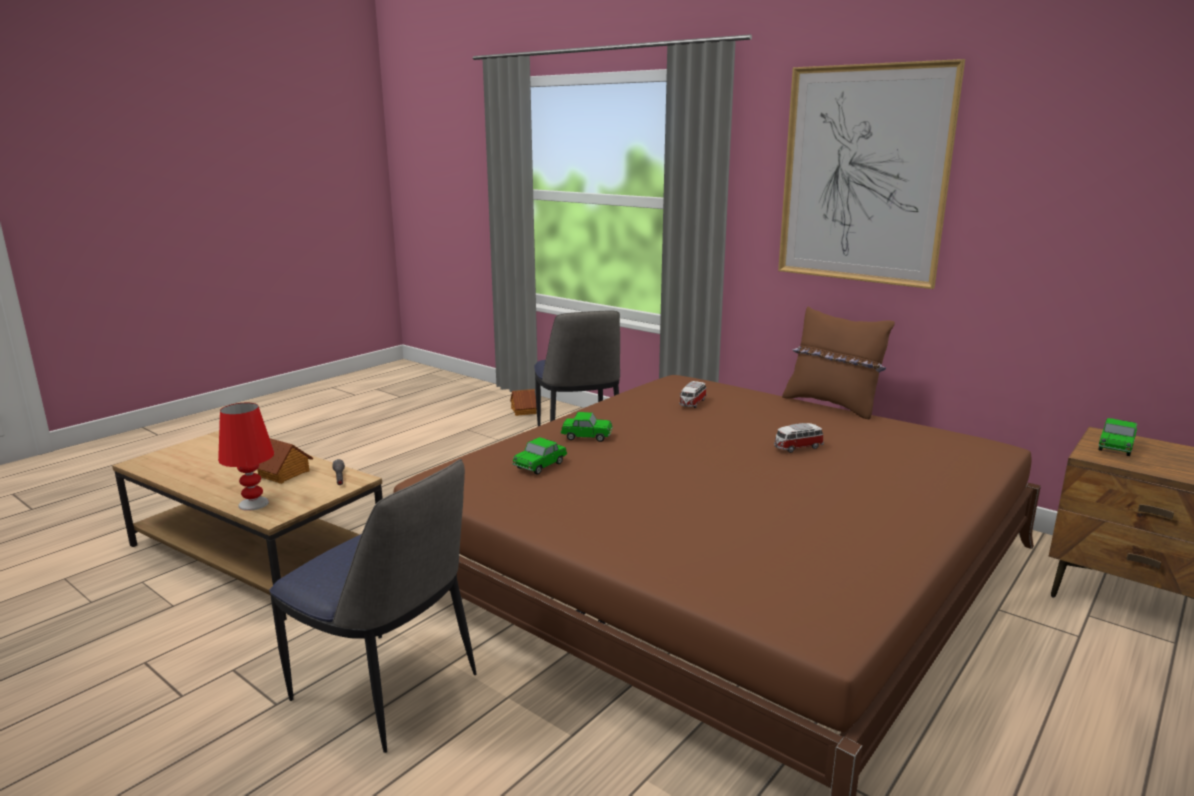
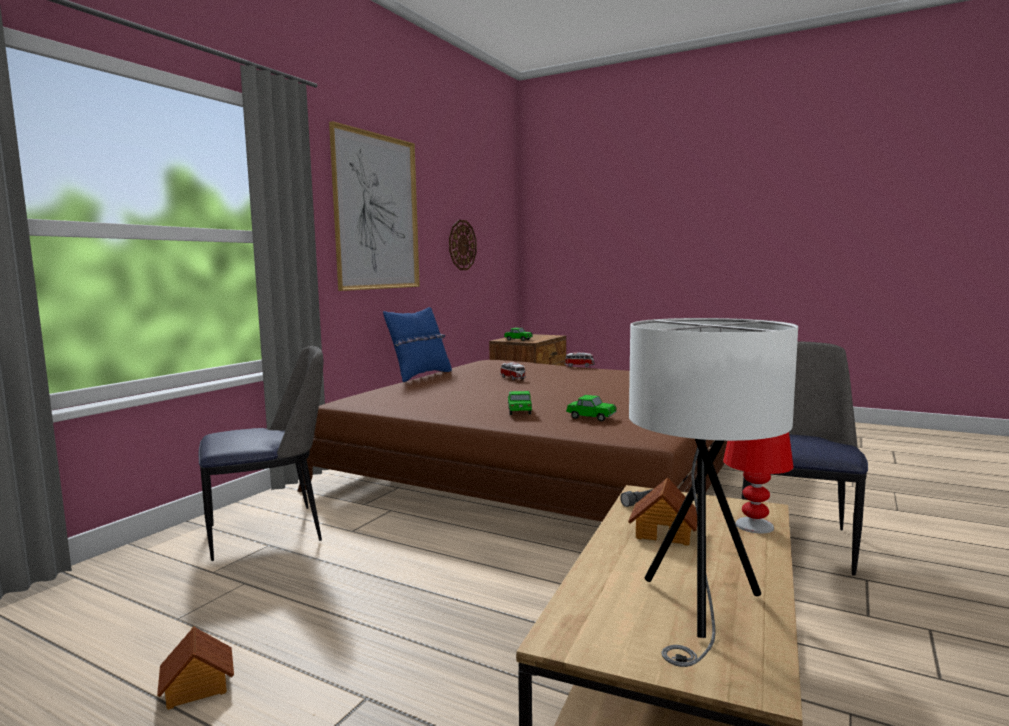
camera: 100 degrees left, 10 degrees down
toy house [510,389,537,416] -> toy house moved to [157,626,234,710]
toy car [679,381,707,408] -> toy car moved to [565,352,595,367]
brown pillow [782,306,895,419] -> blue pillow [383,307,452,382]
none -> wall clock [449,220,477,270]
none -> white table lamp [629,318,798,667]

